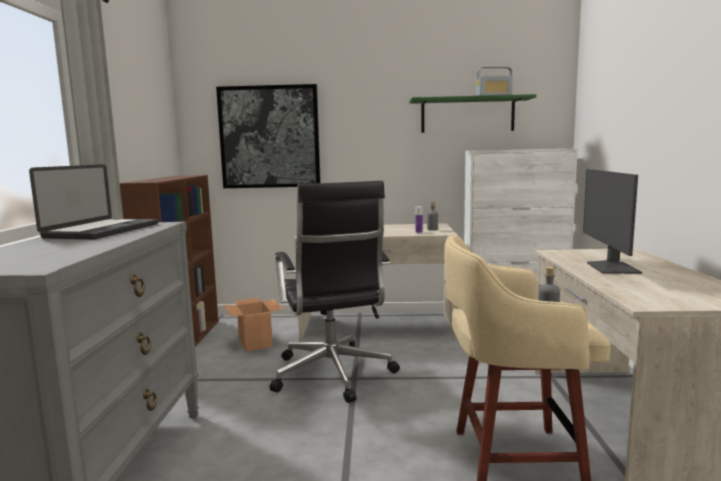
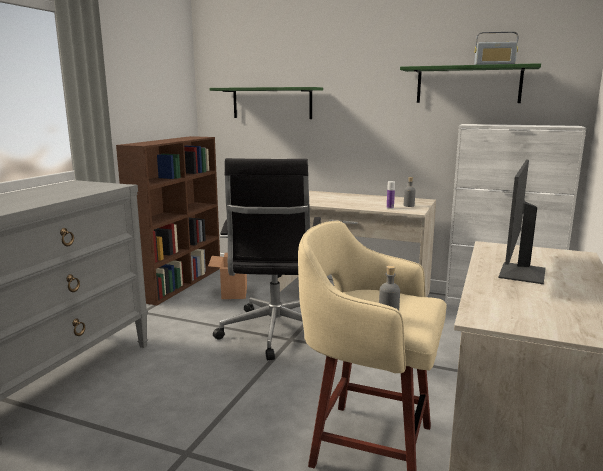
camera: 20 degrees right, 5 degrees up
laptop [29,164,158,239] -> none
picture [216,84,321,188] -> green shelf [210,87,323,119]

